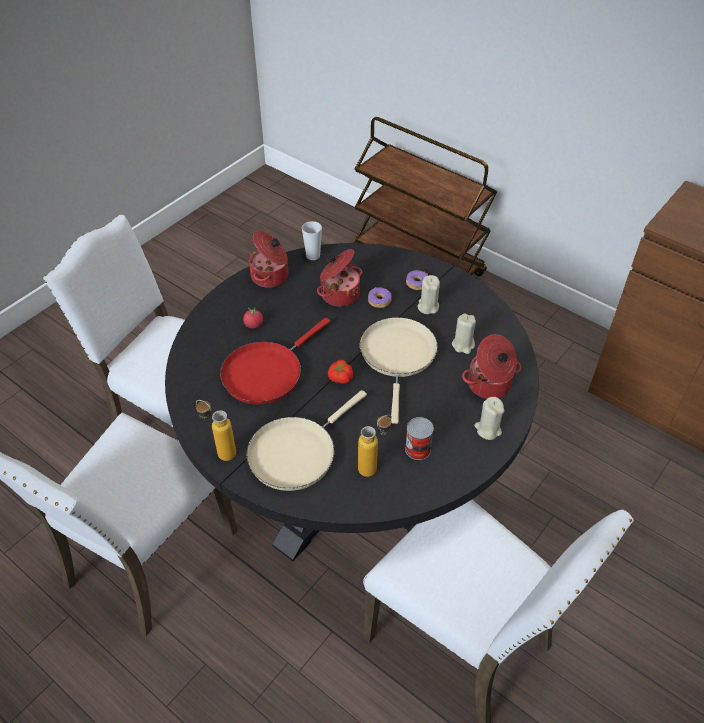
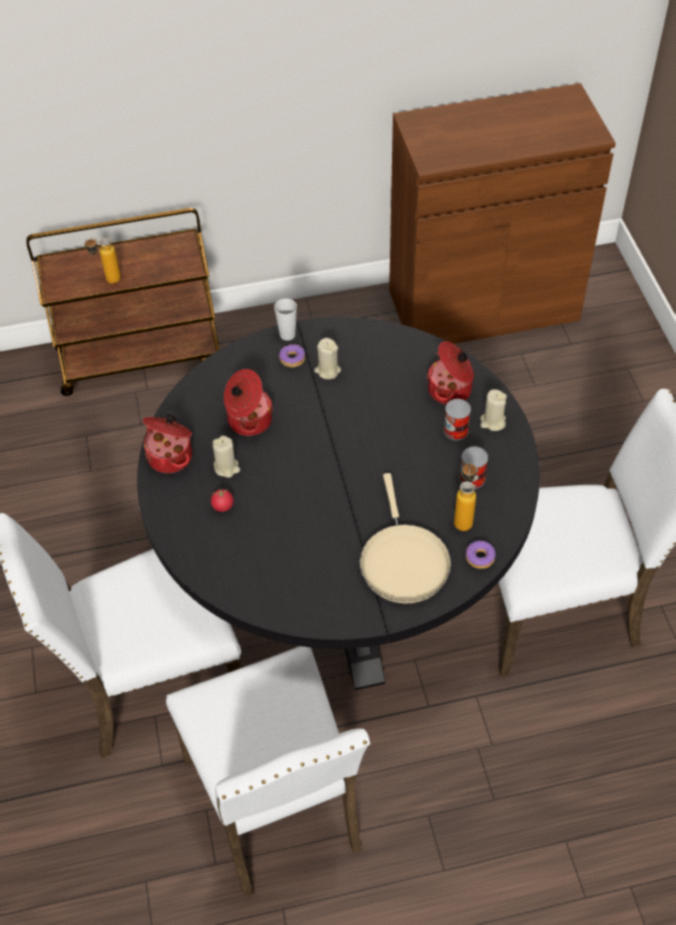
camera: 50 degrees left, 5 degrees up
bottle [196,400,236,461] -> bottle moved to [84,237,121,284]
red frying pan [220,318,330,404] -> none
cup [302,221,322,260] -> cup moved to [274,298,297,341]
tomato [328,360,353,384] -> none
beige frying pan [360,317,438,424] -> none
donut [368,287,392,308] -> donut moved to [466,541,495,569]
beige candle [452,313,476,354] -> beige candle moved to [213,435,240,478]
none -> can [444,399,471,440]

